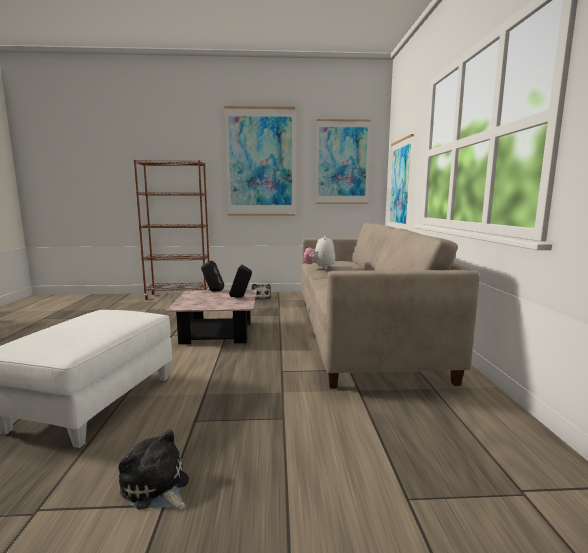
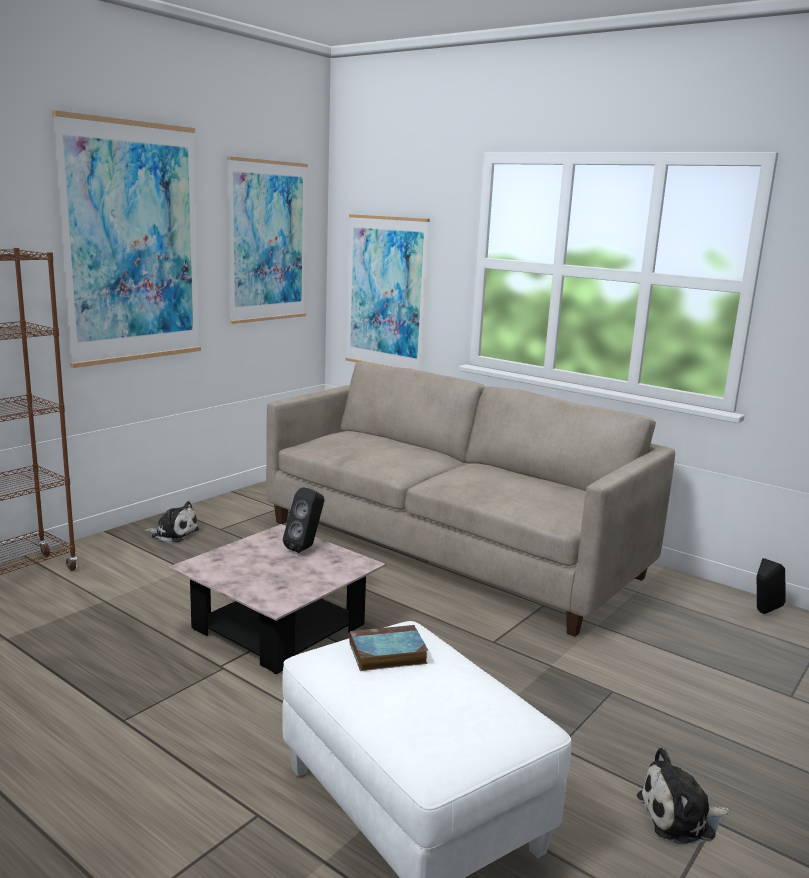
camera: 50 degrees left, 5 degrees up
black speaker [201,261,224,292] -> black speaker moved to [757,558,786,614]
plush toy [304,236,335,269] -> none
none -> book [350,625,428,671]

